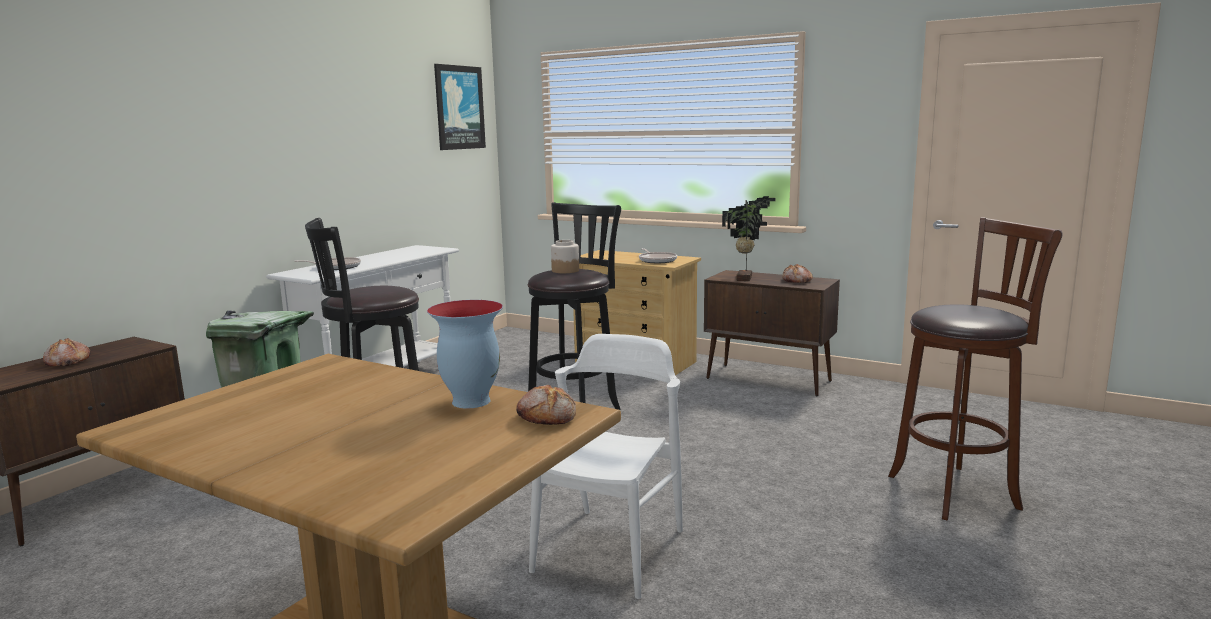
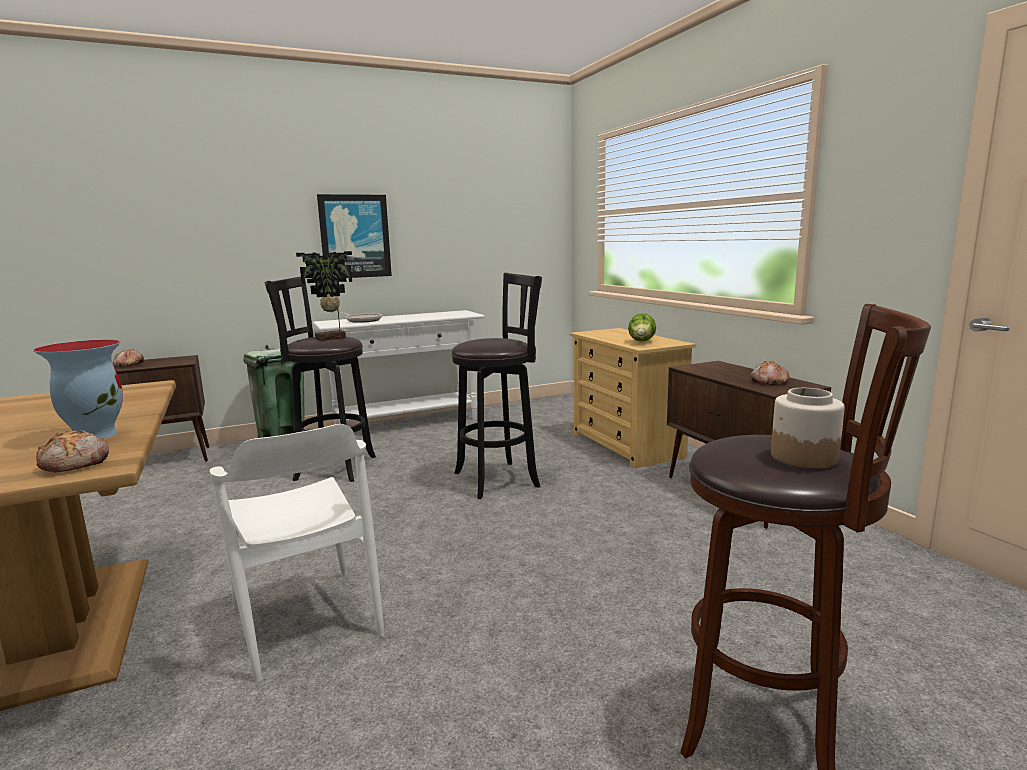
camera: 35 degrees right, 0 degrees up
picture [434,64,486,150] -> picture moved to [317,194,392,278]
white chair [529,334,683,599] -> white chair turned 90 degrees clockwise [210,424,385,682]
jar [551,240,579,273] -> jar moved to [771,388,845,468]
frying pan [639,248,677,263] -> lettuce [628,313,656,342]
potted plant [722,196,776,281] -> potted plant moved to [296,251,352,341]

